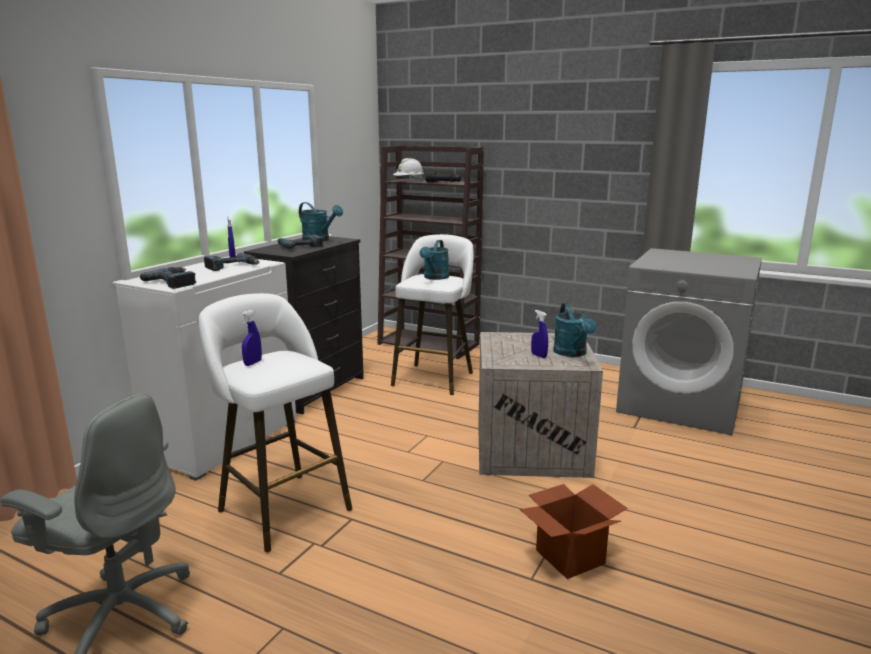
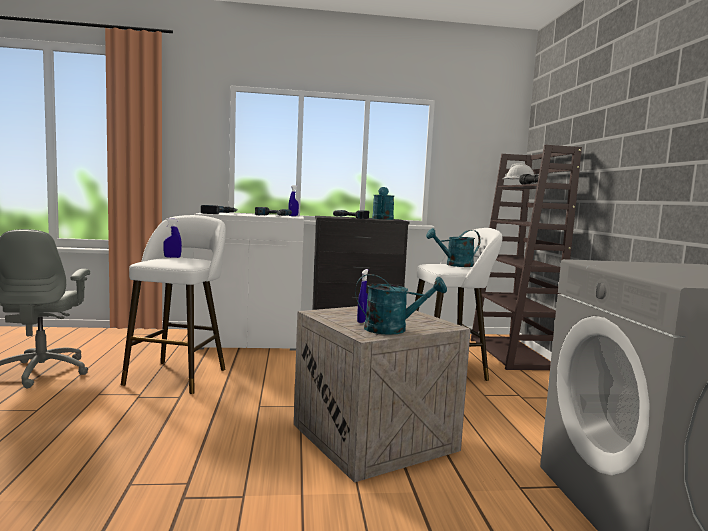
camera: 55 degrees right, 10 degrees down
cardboard box [520,484,628,579] -> none
turquoise watering can [553,303,596,357] -> turquoise watering can turned 135 degrees counterclockwise [355,274,447,335]

